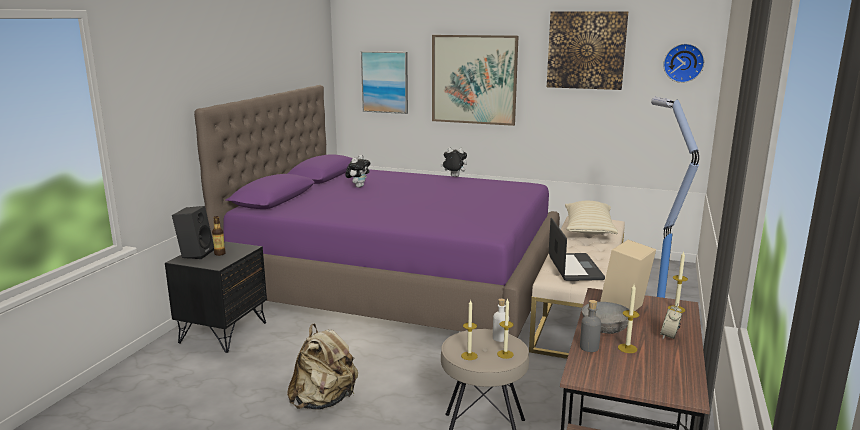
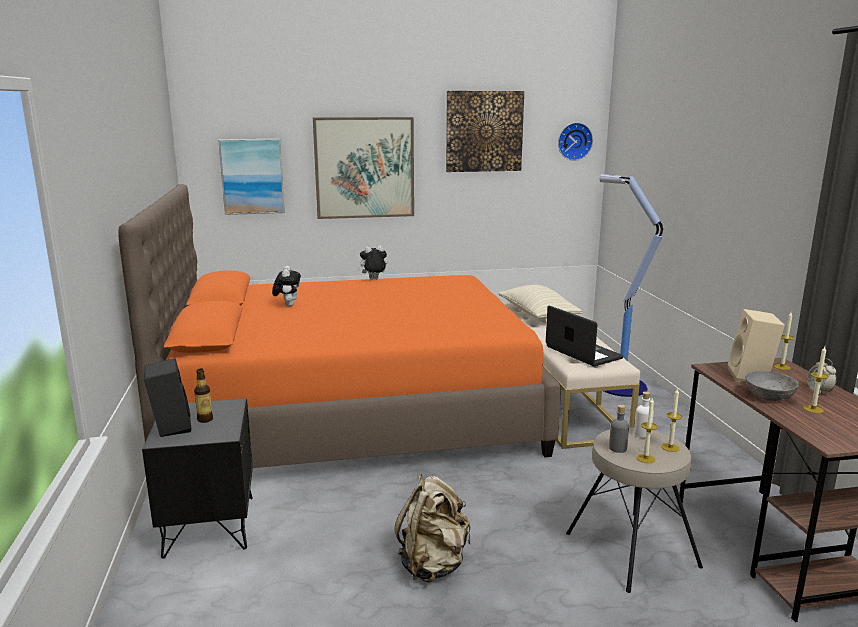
camera: 30 degrees left, 0 degrees up
purple bed [194,85,560,338] -> orange bed [118,184,561,468]
grey bottle [580,300,601,352] -> grey bottle moved to [609,405,629,453]

